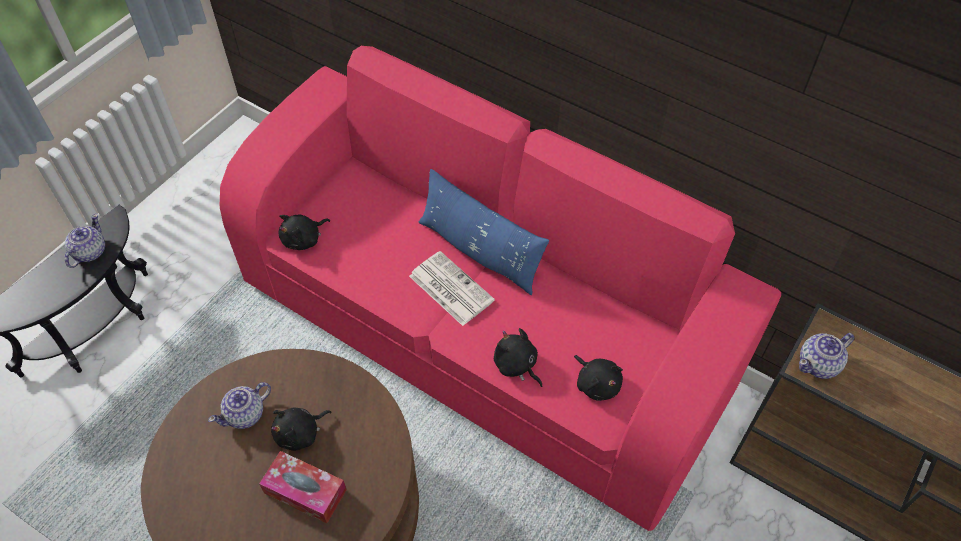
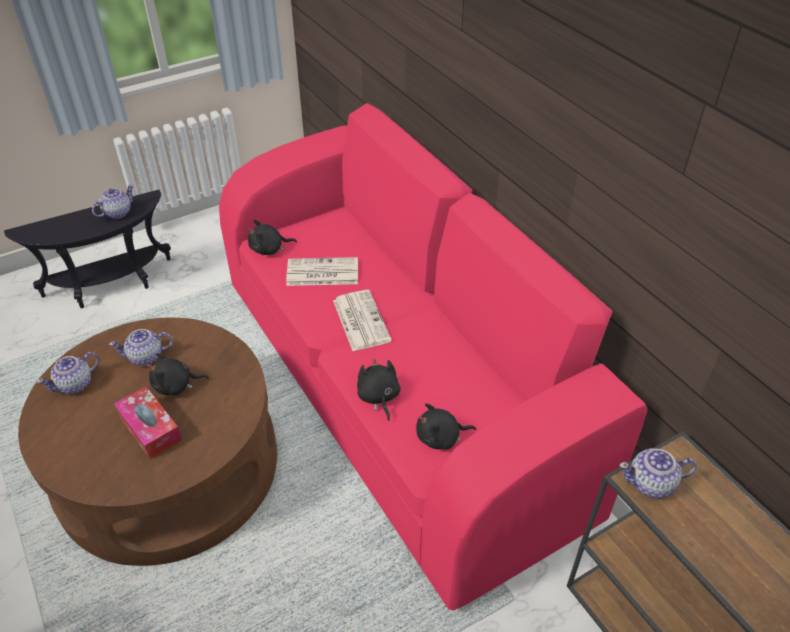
camera: 25 degrees right, 10 degrees down
blue pillow [418,169,549,295] -> none
black plush toy [574,355,623,401] -> black plush toy turned 90 degrees clockwise [416,403,476,450]
none -> teapot [37,352,99,394]
none -> newspaper [286,257,358,286]

